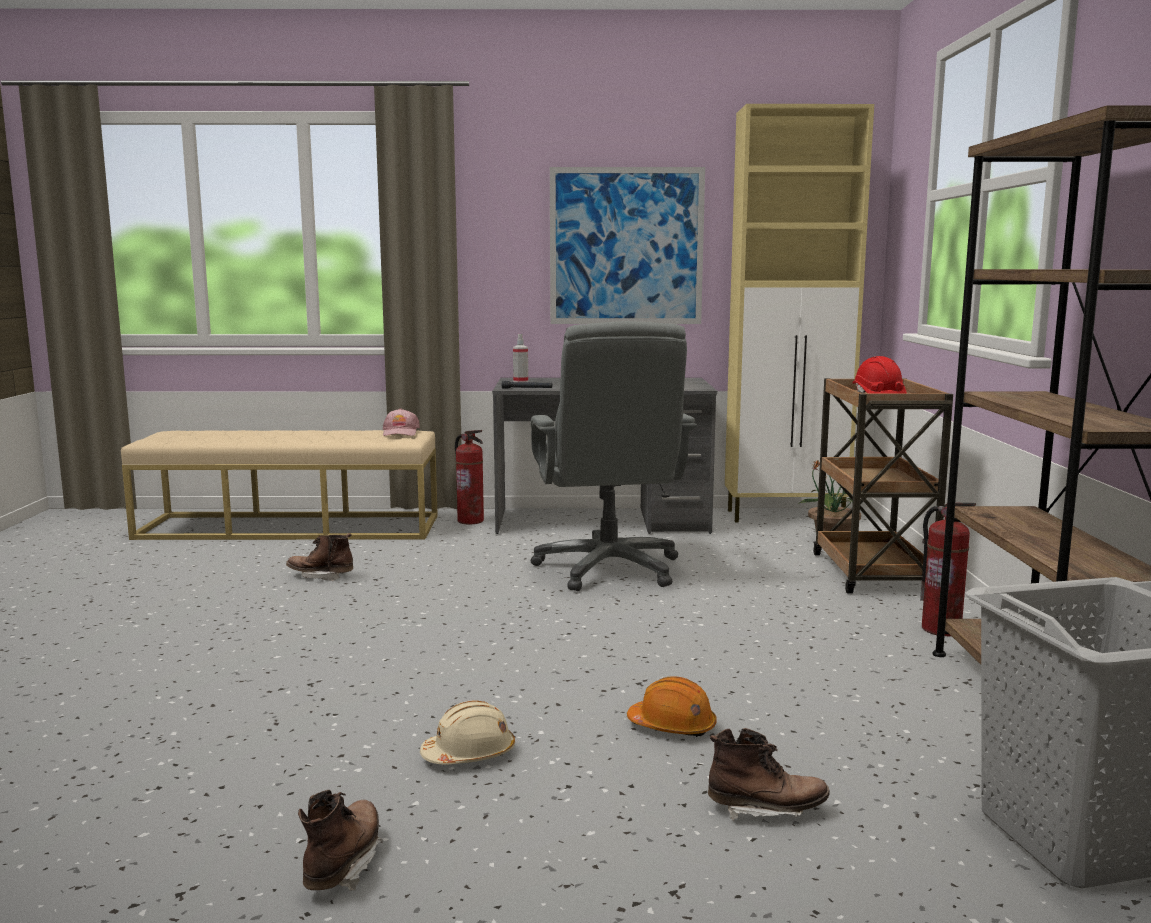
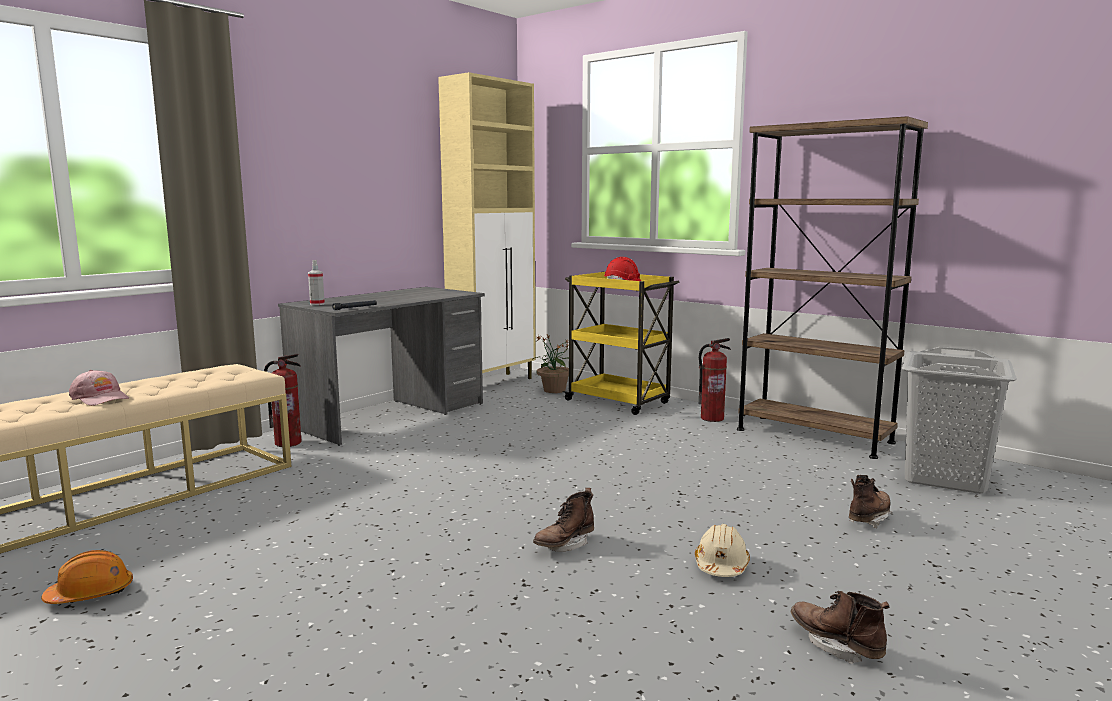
camera: 50 degrees left, 0 degrees up
brown boot [286,533,353,581] -> brown boot moved to [533,488,594,552]
pink cap [383,408,420,436] -> pink cap moved to [69,370,129,406]
grey office chair [530,321,697,591] -> none
picture [550,167,705,324] -> none
orange hard hat [627,676,717,737] -> orange hard hat moved to [41,550,133,604]
brown cart [813,378,953,593] -> yellow cart [563,271,679,415]

